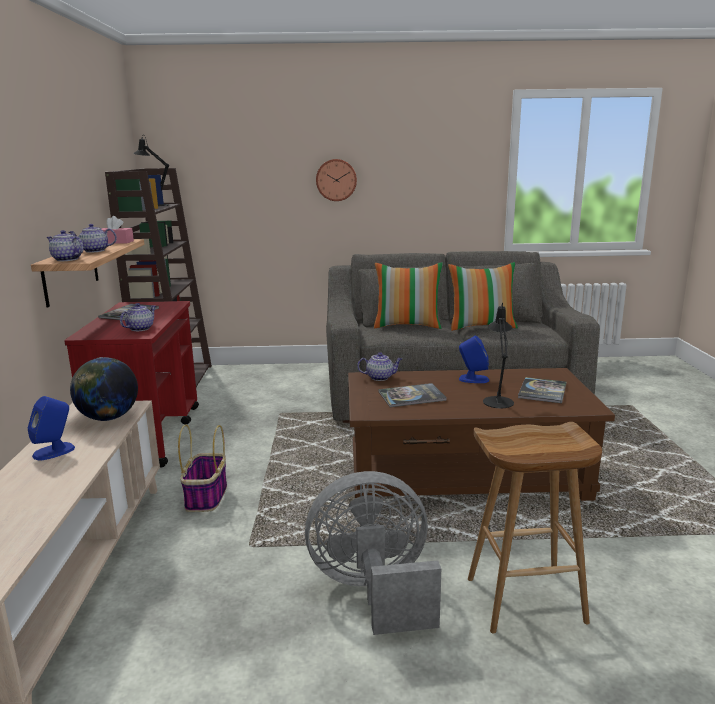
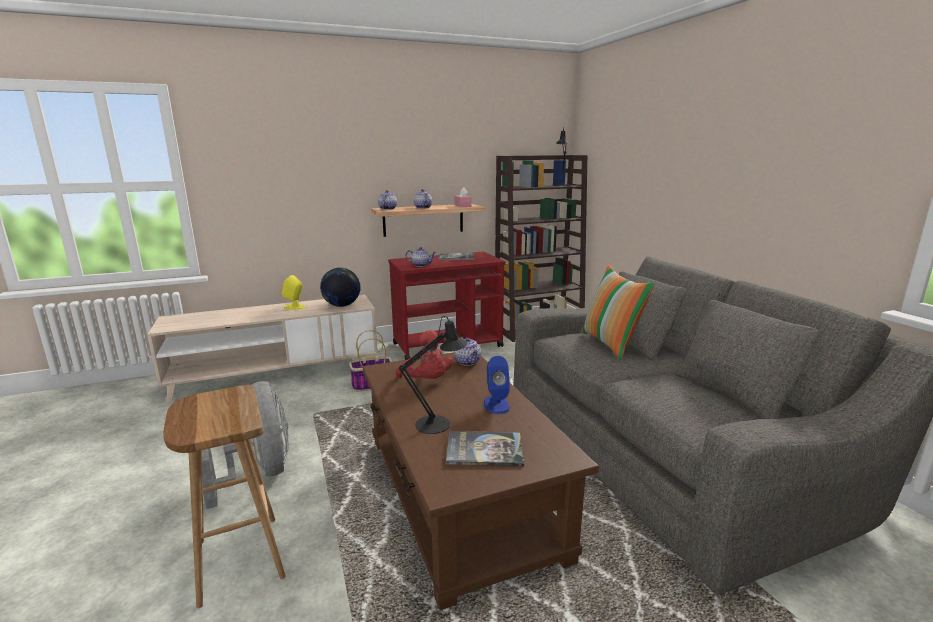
camera: 70 degrees right, 0 degrees up
blue speaker [28,396,75,460] -> yellow speaker [281,275,305,310]
wall clock [316,159,357,201] -> none
book [378,383,447,407] -> red plush toy [396,330,453,379]
pillow [448,262,518,331] -> none

